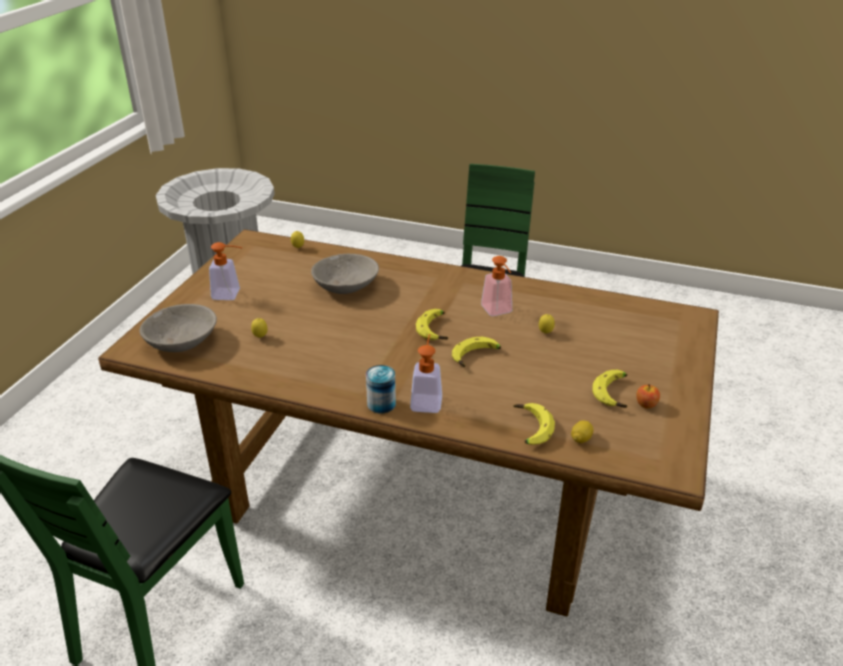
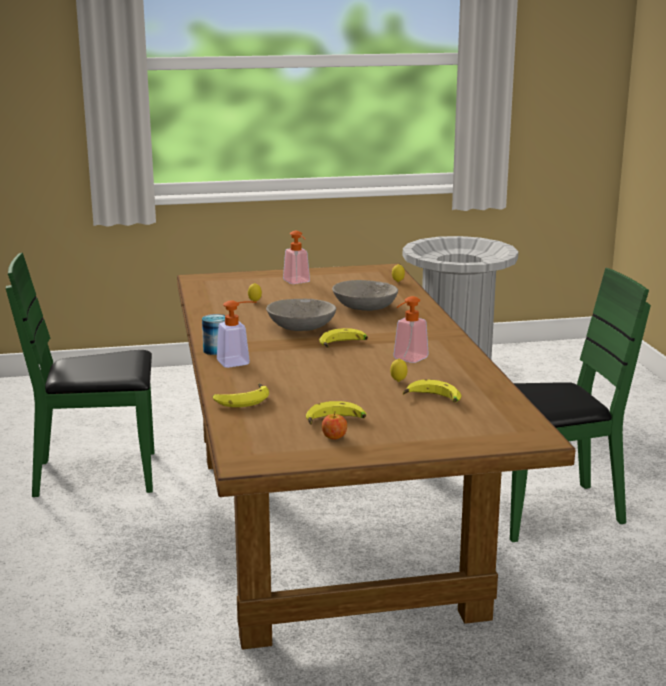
camera: 60 degrees right, 15 degrees down
grey bowl [140,304,217,352] -> grey bowl moved to [266,299,336,331]
banana [452,337,501,367] -> banana moved to [403,379,462,402]
lemon [571,421,594,443] -> none

